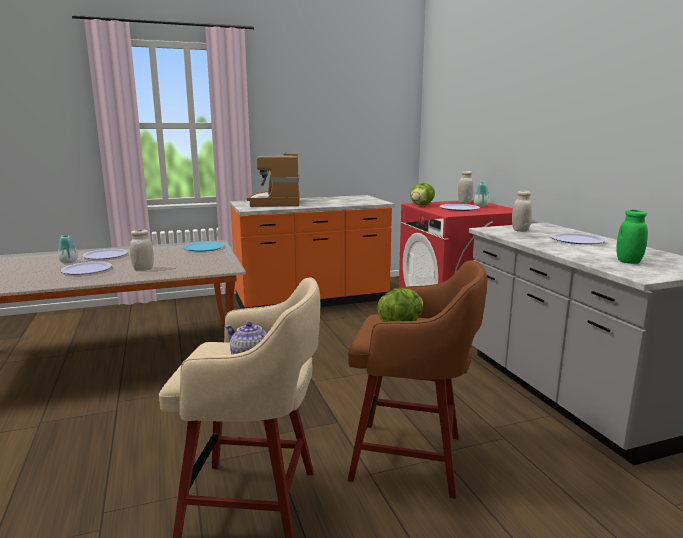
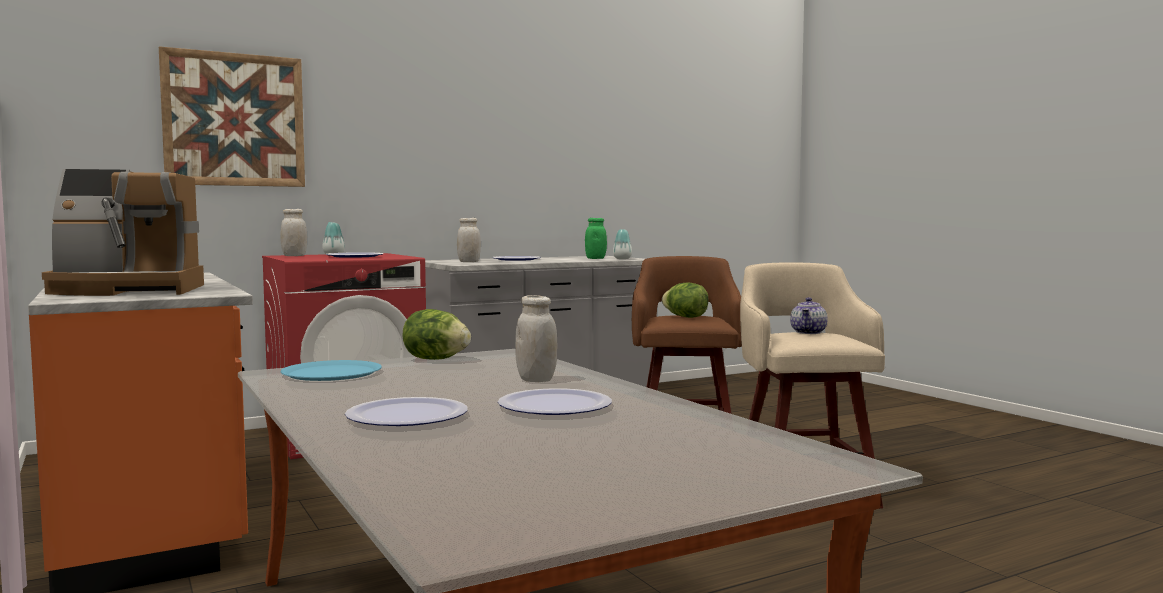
camera: 100 degrees left, 10 degrees down
vase [58,235,78,263] -> vase moved to [613,230,632,259]
lettuce [410,183,435,205] -> lettuce moved to [402,309,471,360]
none -> picture [159,46,305,187]

